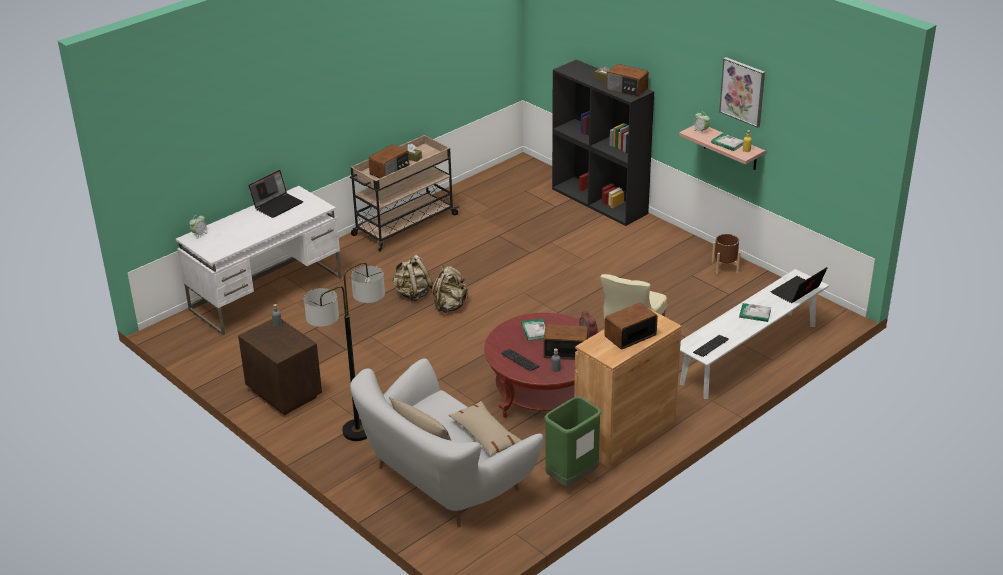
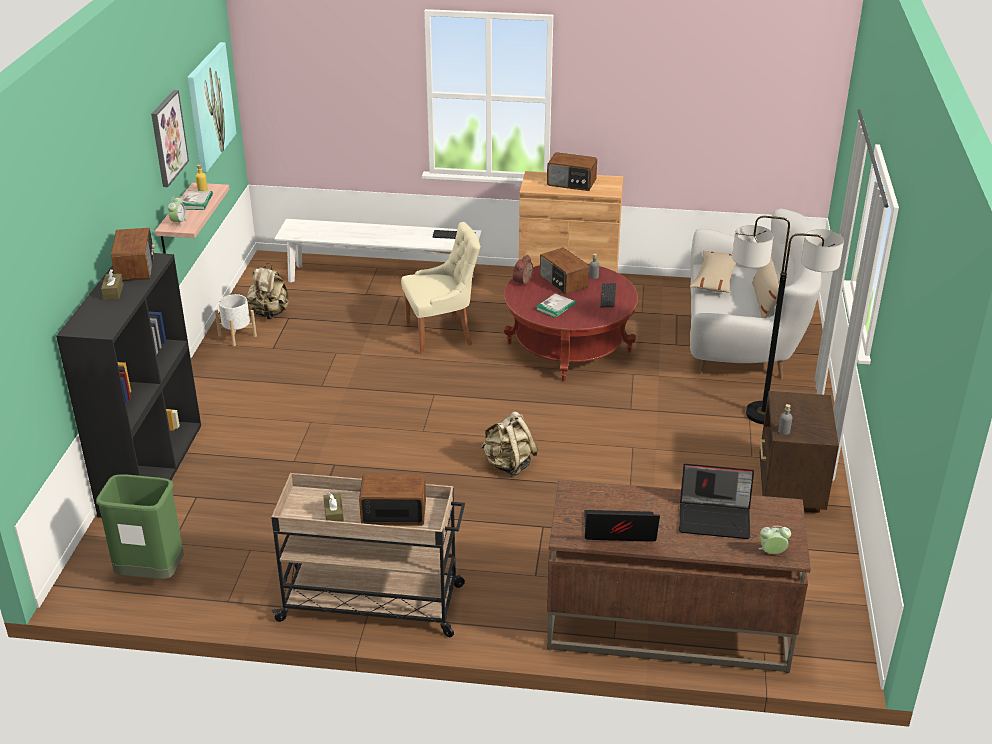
camera: 130 degrees left, 0 degrees up
white desk [176,186,342,335] -> brown desk [547,480,811,673]
beige backpack [392,255,433,302] -> beige backpack moved to [247,263,289,319]
green trash can [544,397,602,486] -> green trash can moved to [96,474,184,579]
brown planter [712,234,741,275] -> white planter [215,294,257,346]
book [739,303,771,322] -> none
laptop [771,267,827,303] -> laptop moved to [679,464,754,539]
none -> picture [188,42,237,173]

